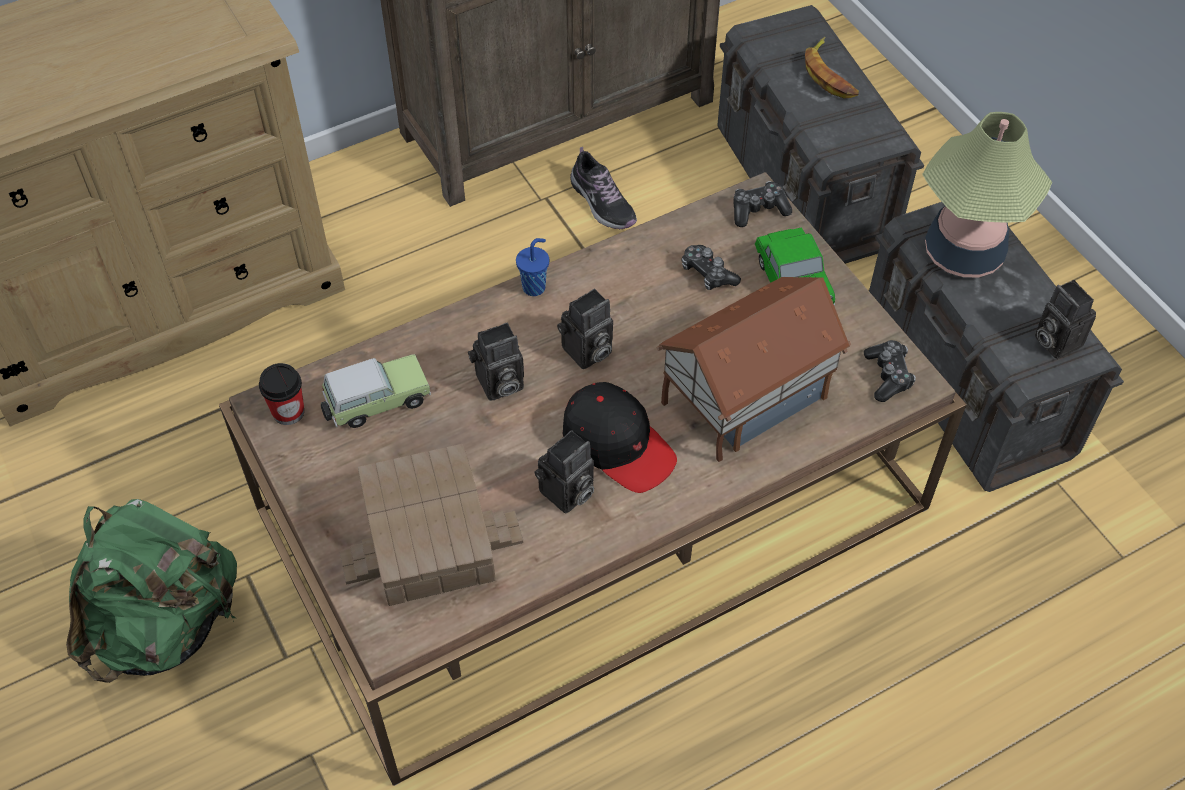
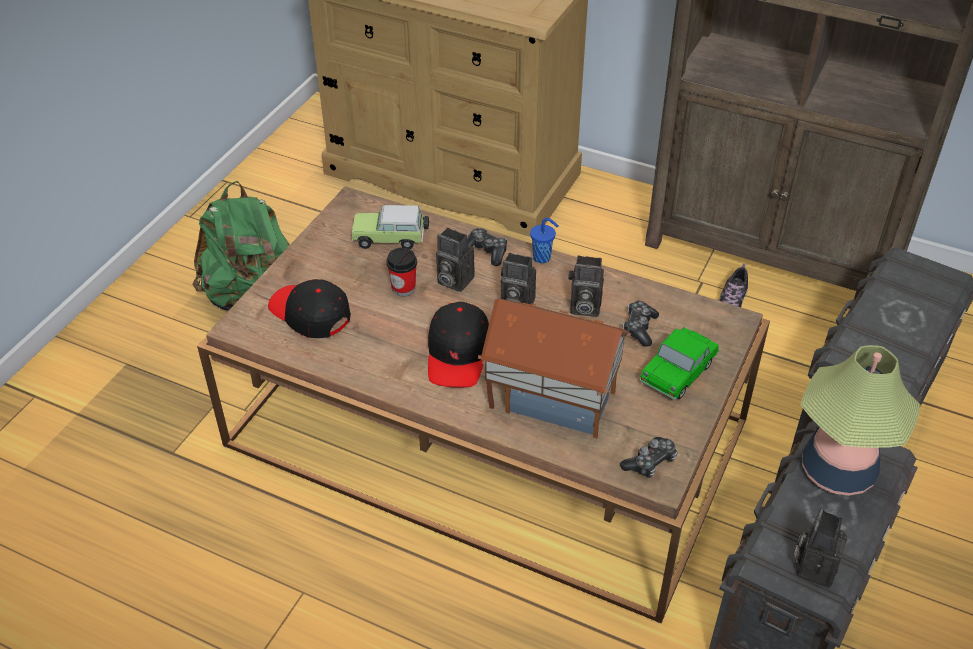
camera: 55 degrees right, 10 degrees down
cup [259,363,304,425] -> cup moved to [386,248,417,296]
toy car [321,354,431,428] -> toy car turned 150 degrees clockwise [352,205,429,249]
toy house [340,444,523,606] -> black cap [268,279,351,338]
camera [535,430,594,513] -> camera moved to [568,255,604,317]
game controller [733,181,792,227] -> game controller moved to [467,228,507,266]
banana [805,37,859,99] -> none

